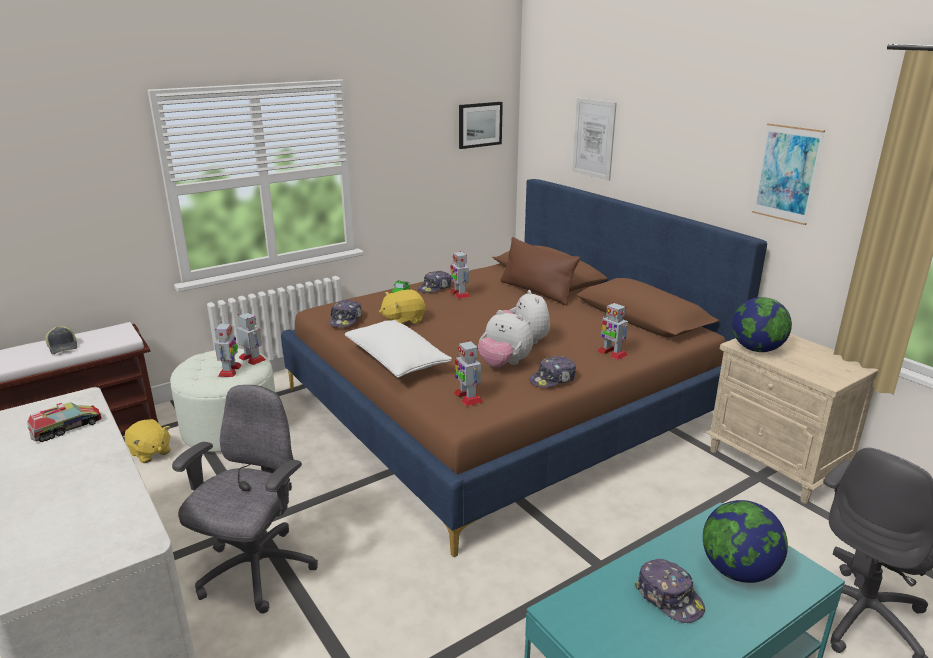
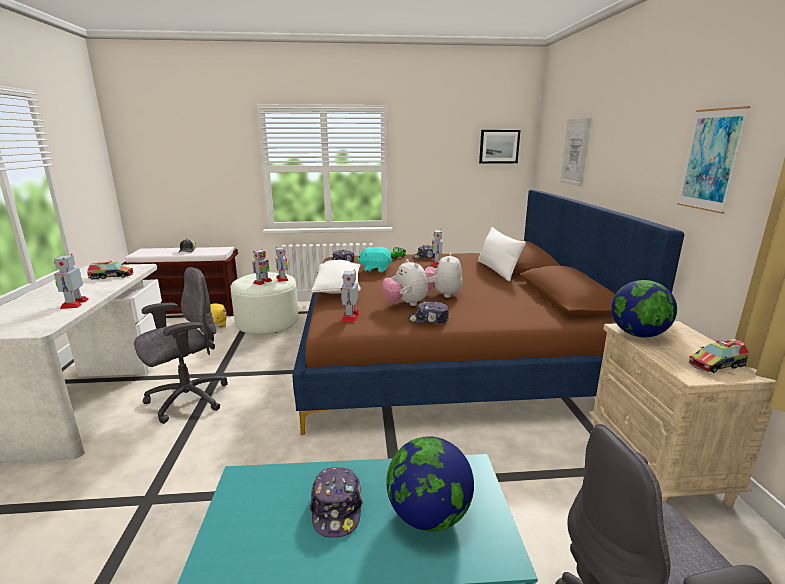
camera: 30 degrees right, 5 degrees down
yellow plush toy [379,290,425,324] -> turquoise plush toy [358,247,392,272]
brown pillow [500,237,580,305] -> white pillow [478,227,526,281]
toy robot [597,302,628,360] -> toy robot moved to [54,254,88,309]
none -> toy truck [688,339,749,373]

